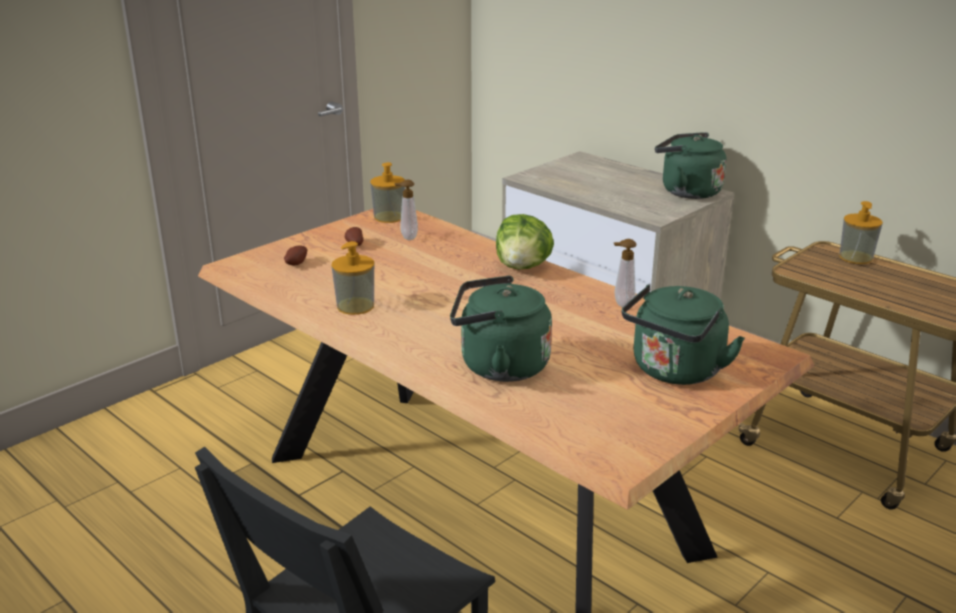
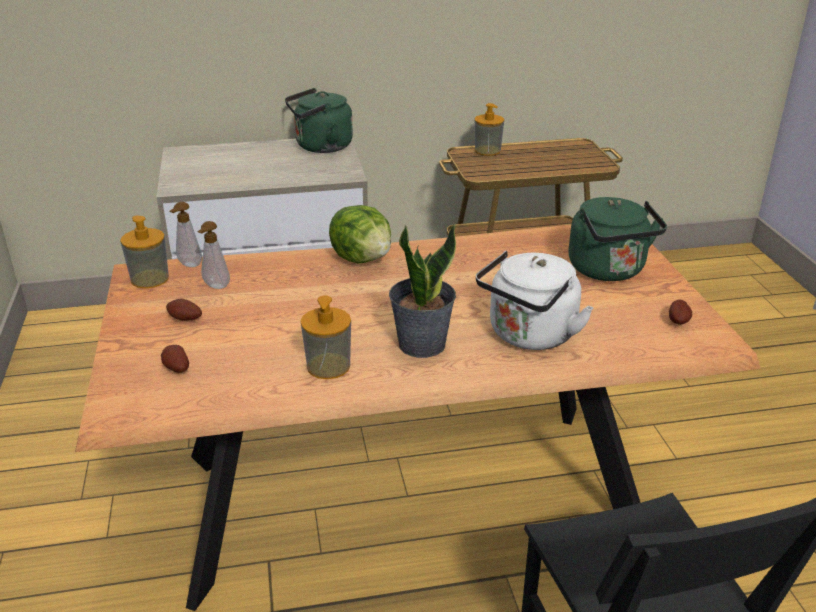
camera: 55 degrees left, 5 degrees up
green kettle [450,276,552,382] -> white kettle [476,251,593,350]
soap dispenser [613,239,636,307] -> soap dispenser moved to [169,202,202,267]
none -> potted plant [389,224,456,358]
none -> potato [669,299,692,324]

